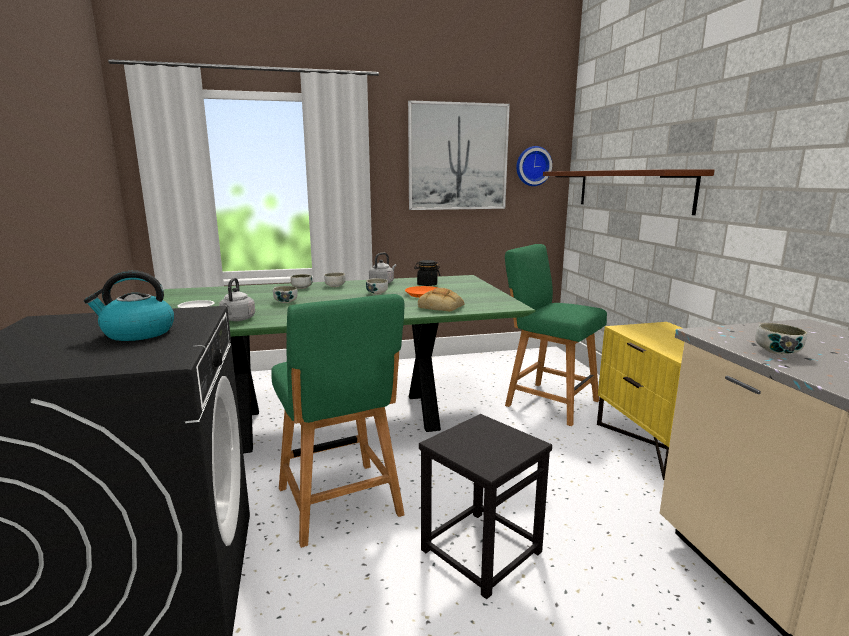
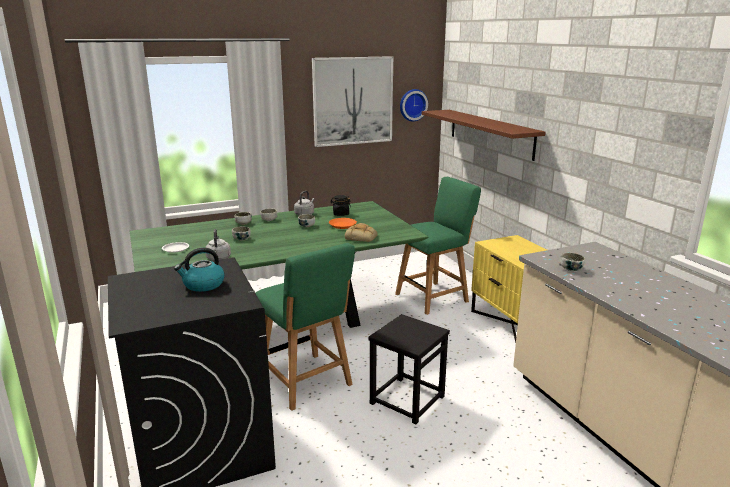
camera: 10 degrees left, 5 degrees up
green chair [505,244,607,426] -> green chair turned 120 degrees clockwise [395,177,481,315]

